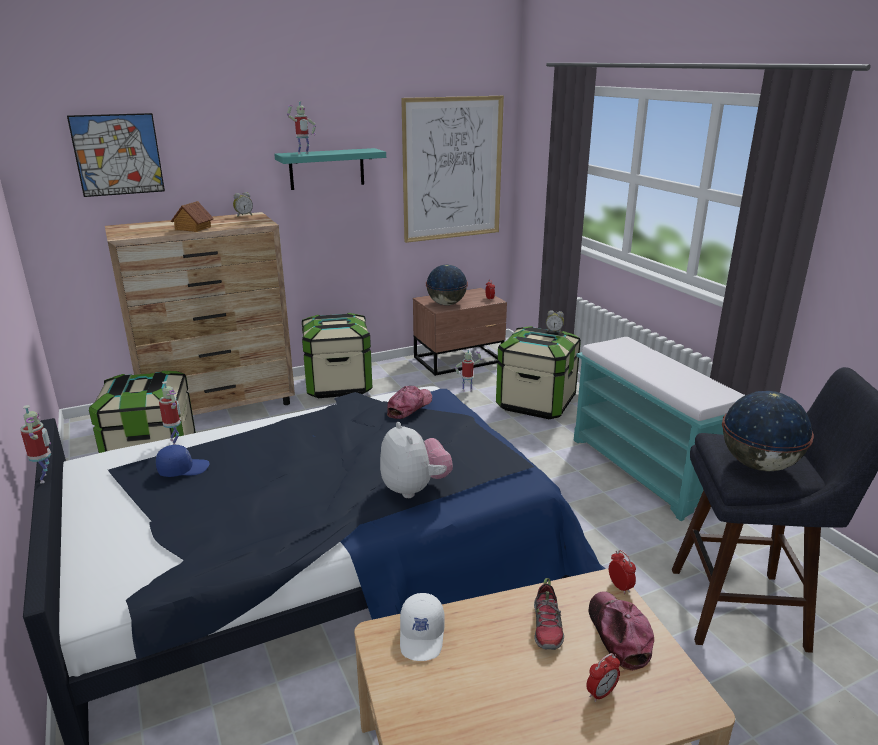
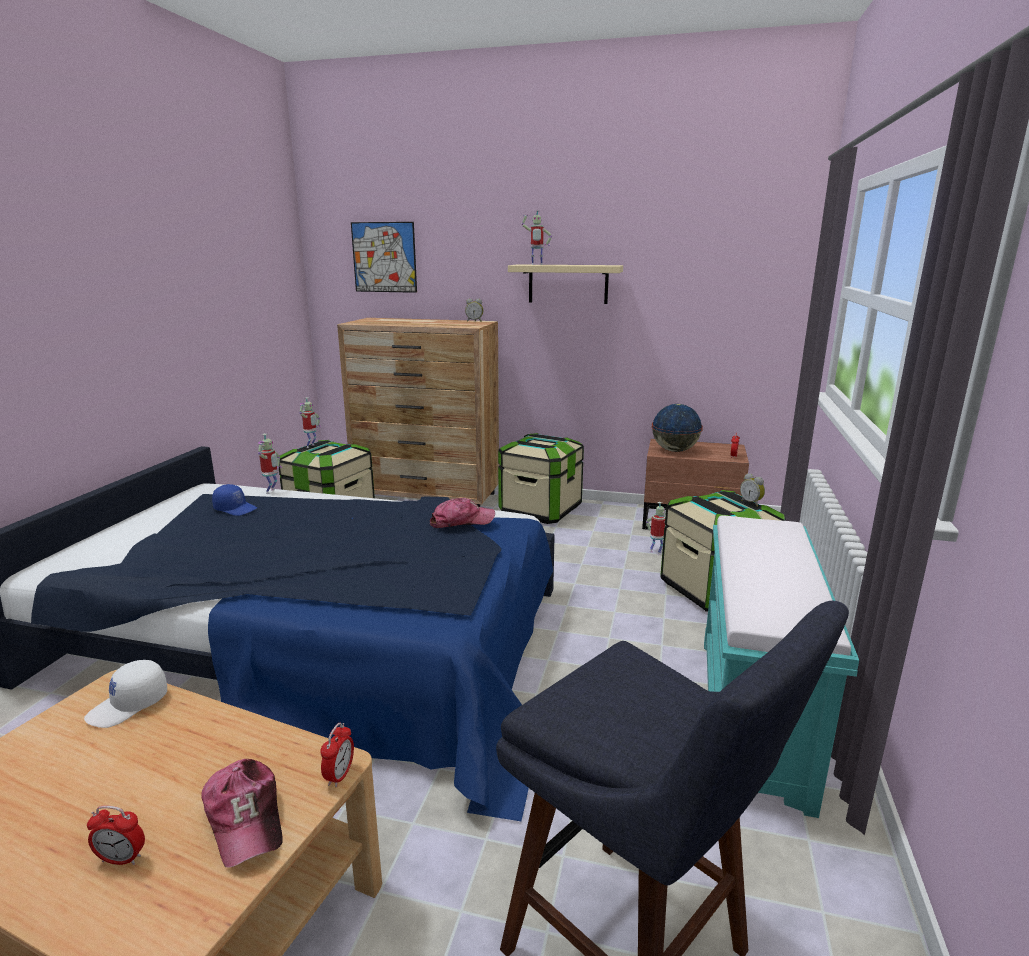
camera: 40 degrees right, 5 degrees down
toy robot [20,405,51,484] -> toy robot moved to [299,397,321,448]
toy house [171,201,214,232] -> none
turquoise shelf [274,148,386,190] -> beige shelf [508,265,623,304]
plush toy [380,422,453,498] -> none
picture [401,96,504,243] -> none
shoe [534,578,564,650] -> none
cap [588,591,654,671] -> cap turned 120 degrees clockwise [201,759,283,868]
globe [722,391,814,472] -> none

